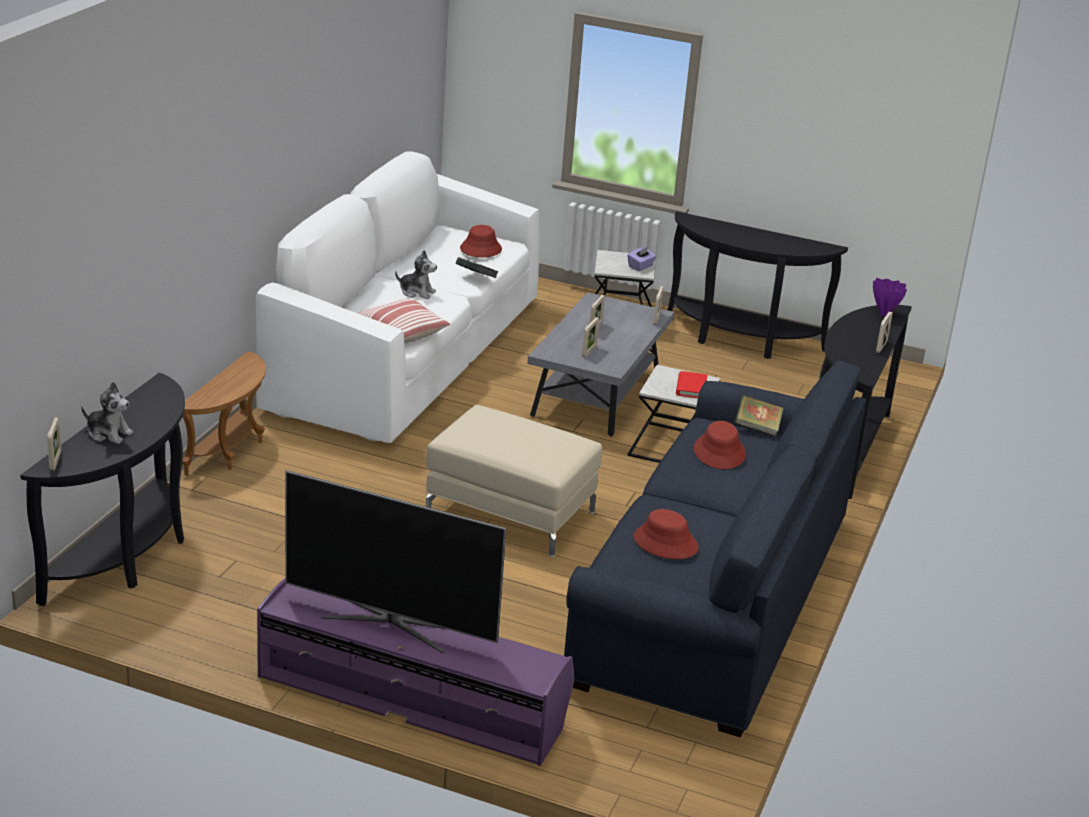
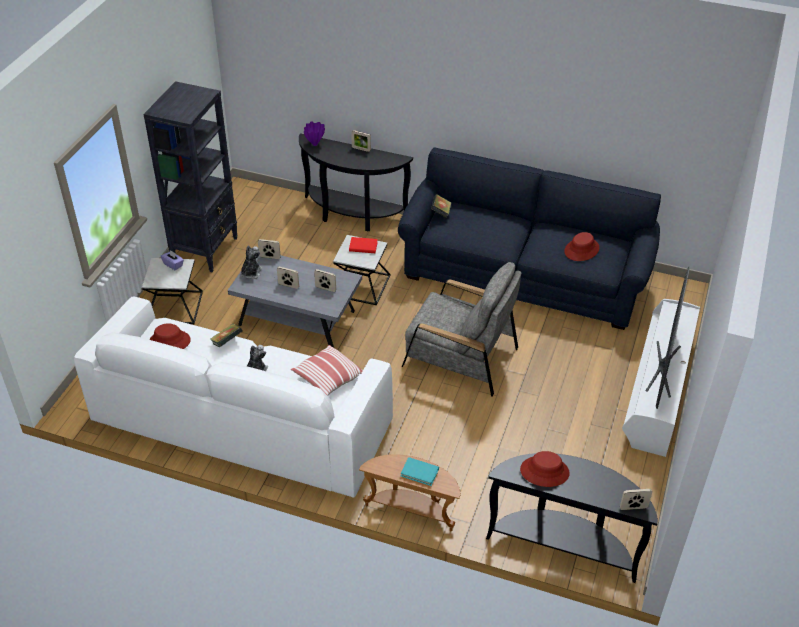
camera: 90 degrees left, 15 degrees up
plush toy [81,382,134,444] -> plush toy moved to [241,246,263,279]
purple tv stand [257,578,574,766] -> white tv stand [622,299,700,457]
beige ottoman [426,405,602,557] -> grey armchair [402,262,521,397]
black console table [668,211,848,359] -> black bookcase [143,81,238,272]
red hat [694,421,746,469] -> red hat moved to [520,451,570,487]
none -> turquoise book [401,457,439,486]

